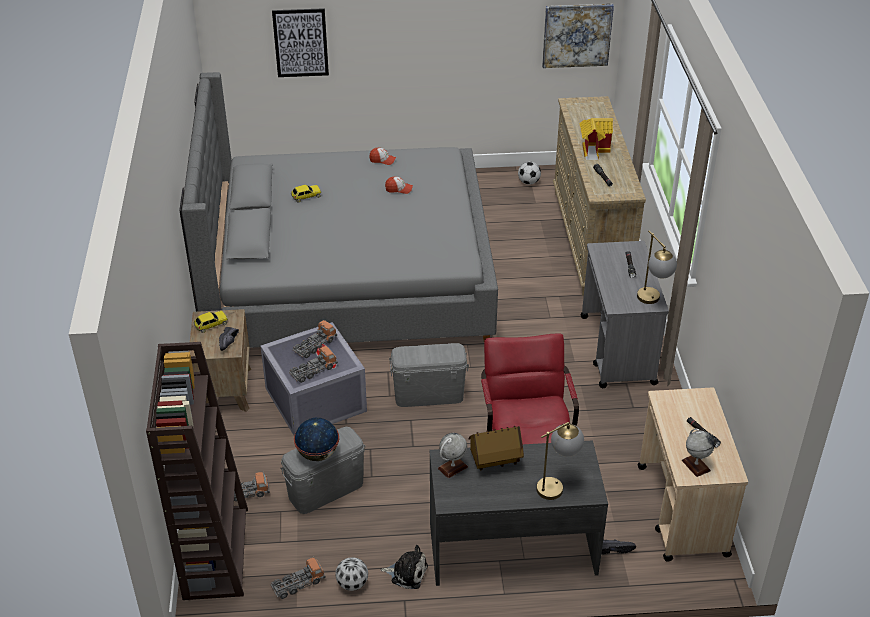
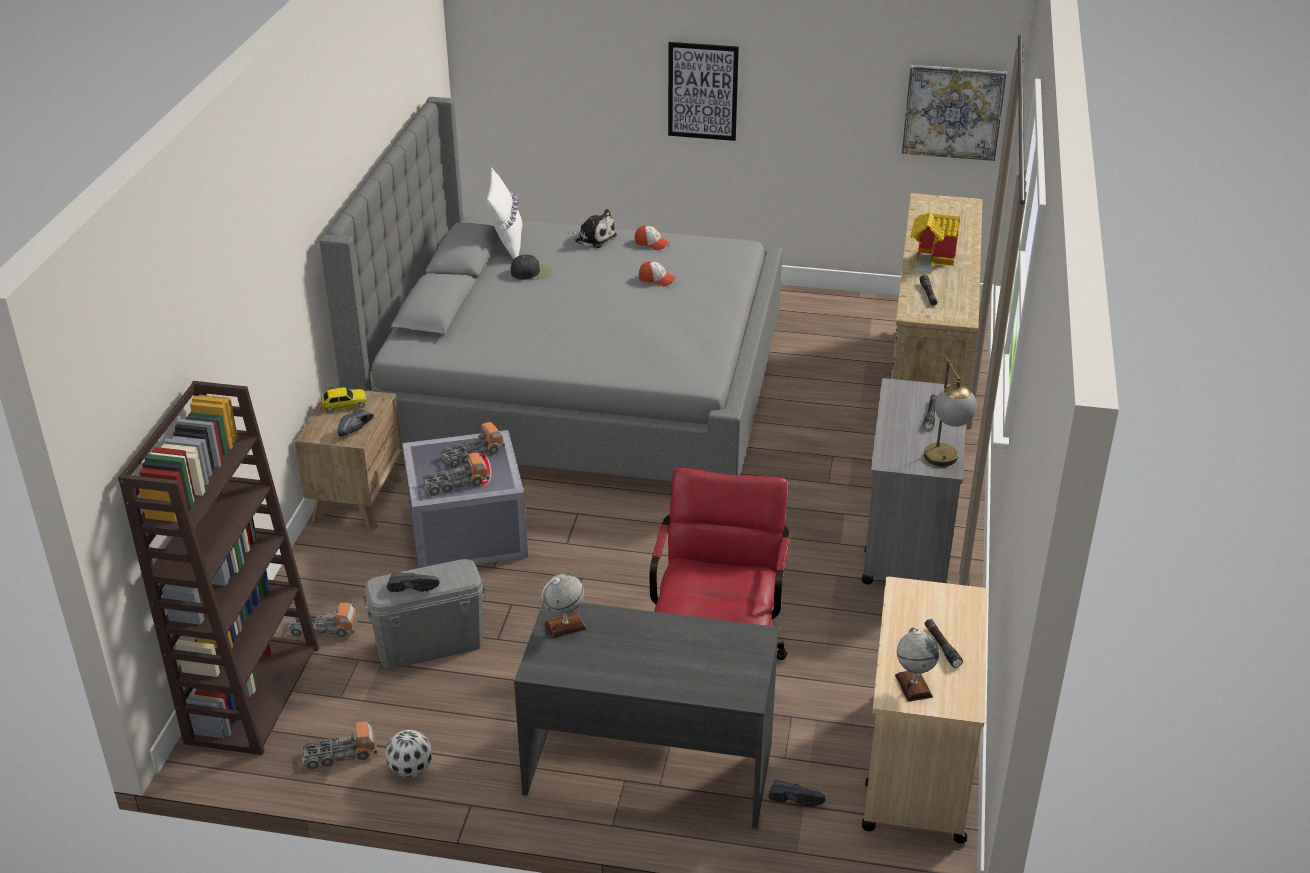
camera: 15 degrees right, 5 degrees down
picture [272,8,329,77] -> picture moved to [668,42,739,141]
toy car [291,185,321,202] -> black cap [510,255,552,280]
globe [294,418,339,461] -> black shoe [387,572,440,592]
plush toy [381,545,428,589] -> plush toy moved to [569,209,617,248]
grey storage box [389,343,469,407] -> none
toy house [469,426,524,470] -> none
football [518,162,541,185] -> none
table lamp [536,422,584,500] -> none
none -> white pillow [487,167,522,260]

